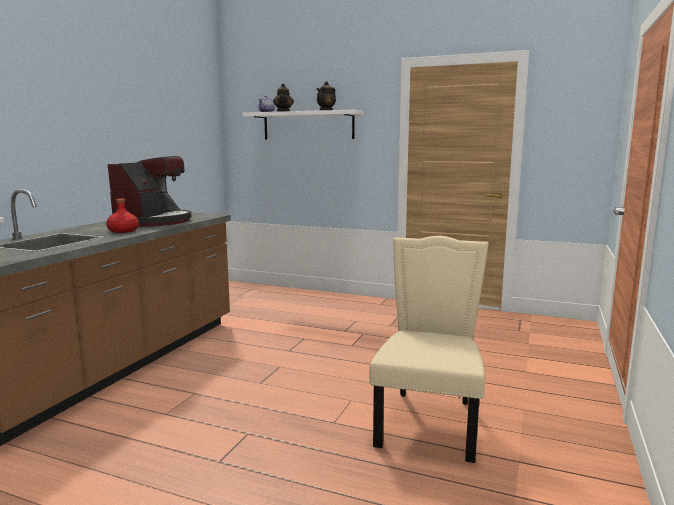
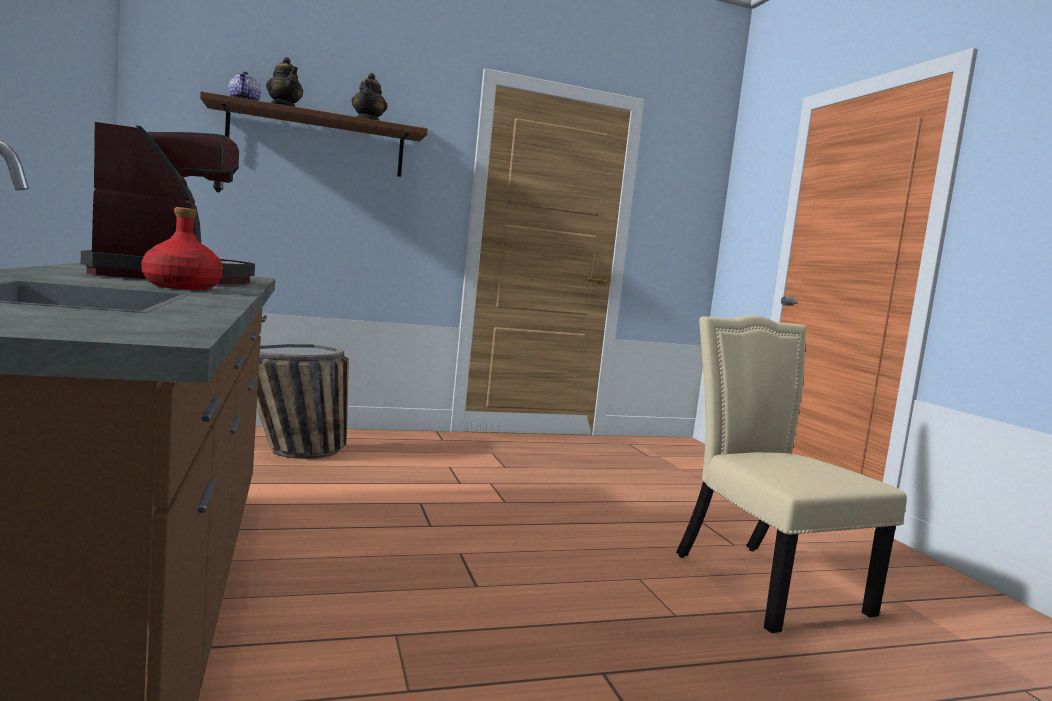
camera: 40 degrees left, 5 degrees down
white shelf [242,110,364,139] -> brown shelf [200,92,428,177]
none -> basket [257,344,349,459]

